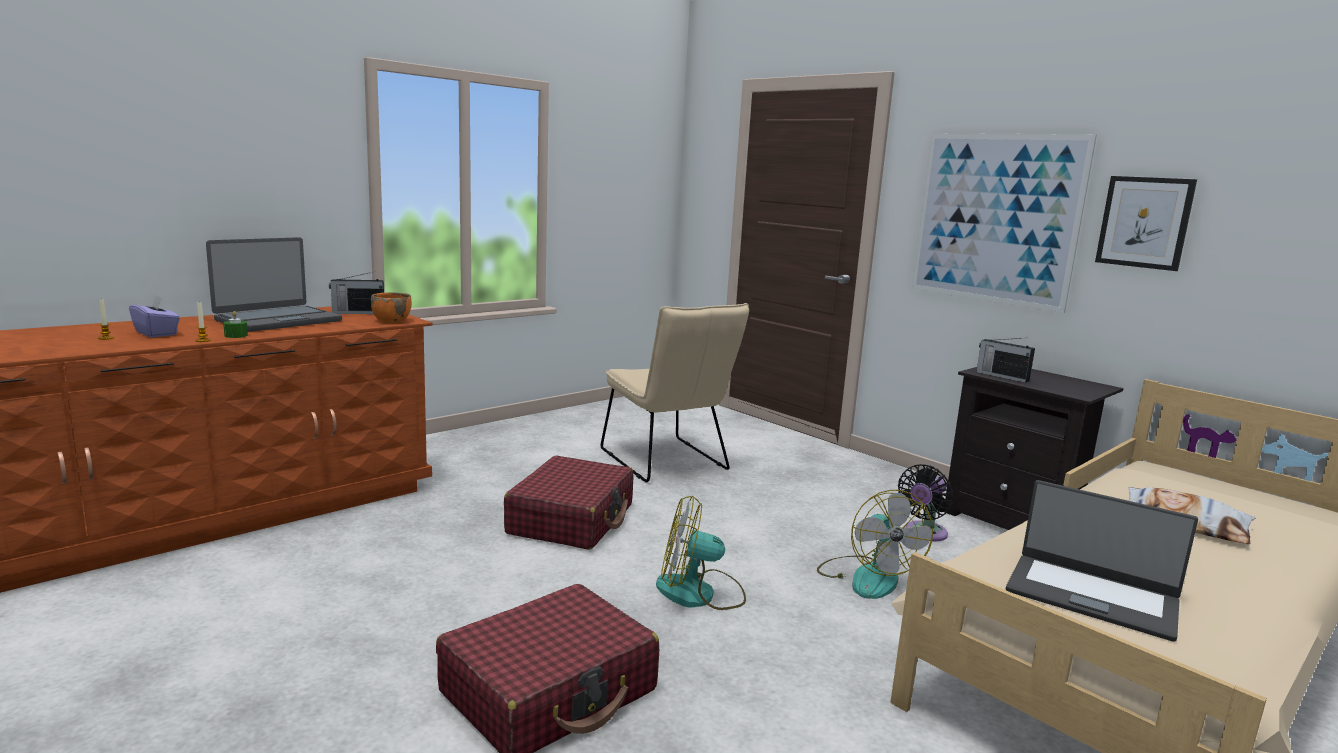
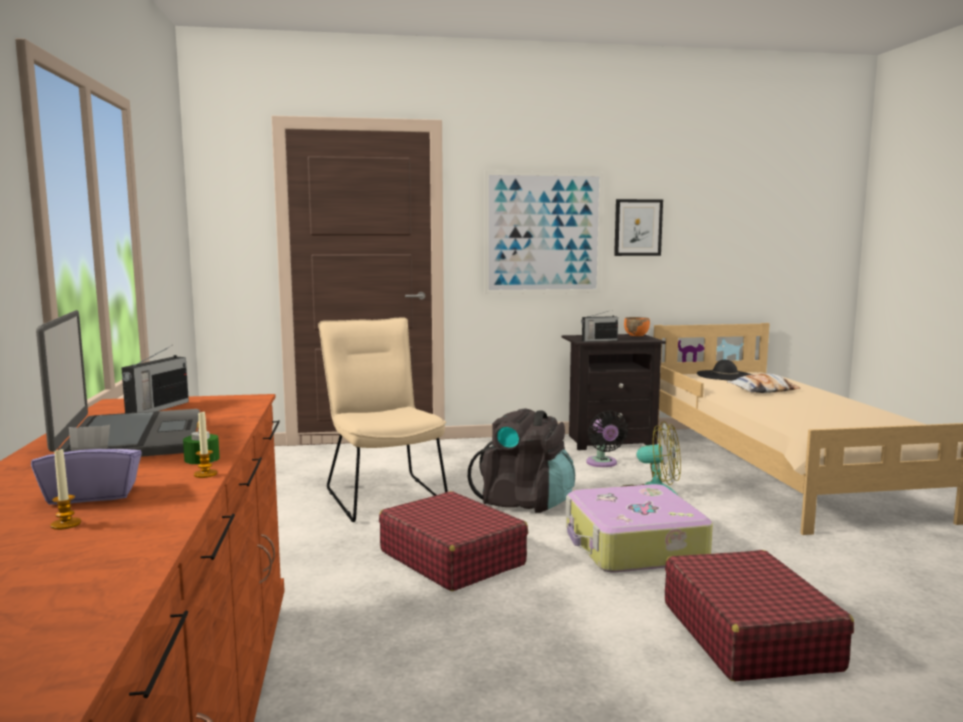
camera: 55 degrees left, 5 degrees down
orange bowl [371,292,412,323] -> orange bowl moved to [624,317,650,336]
beige chair [601,303,749,482] -> beige chair turned 120 degrees counterclockwise [318,317,448,522]
fan [656,496,746,610] -> suitcase [566,484,713,573]
laptop [1006,480,1198,642] -> none
none -> black backpack [468,408,575,513]
none -> black hat [697,360,752,381]

